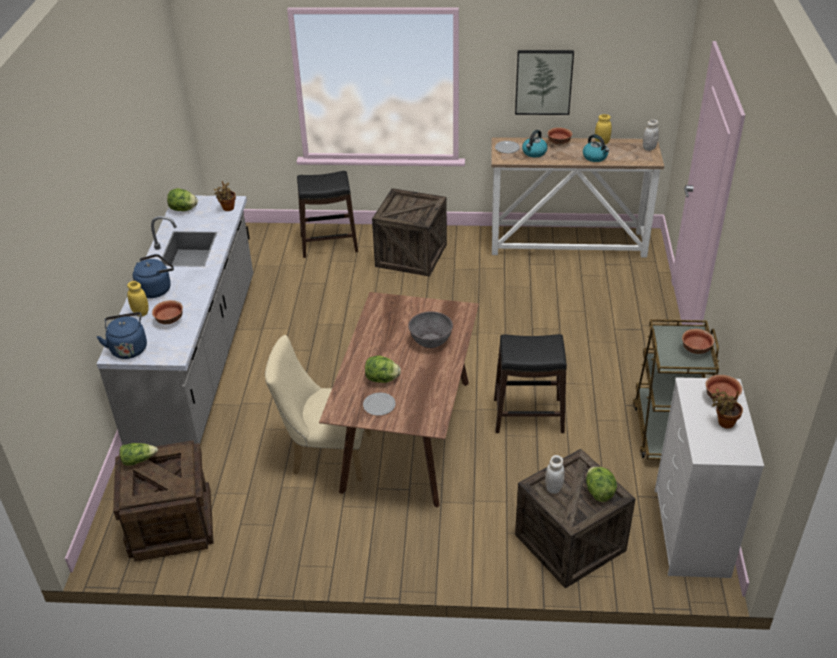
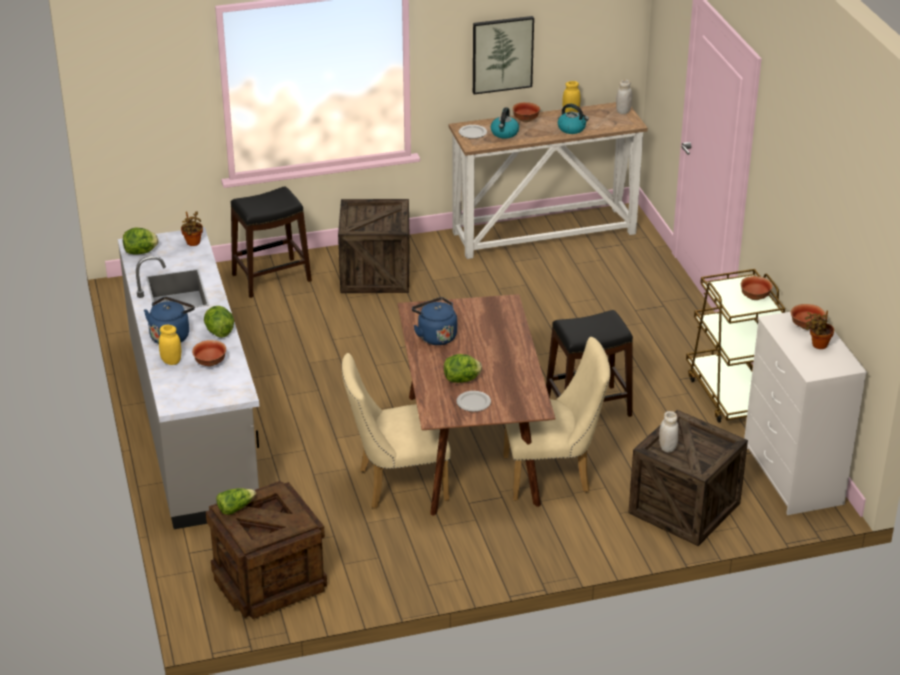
camera: 20 degrees left, 5 degrees down
blue kettle [97,312,147,359] -> blue kettle moved to [412,297,457,345]
grey bowl [408,311,453,348] -> none
lettuce [586,467,617,502] -> lettuce moved to [204,306,234,338]
none -> beige chair [503,337,611,501]

